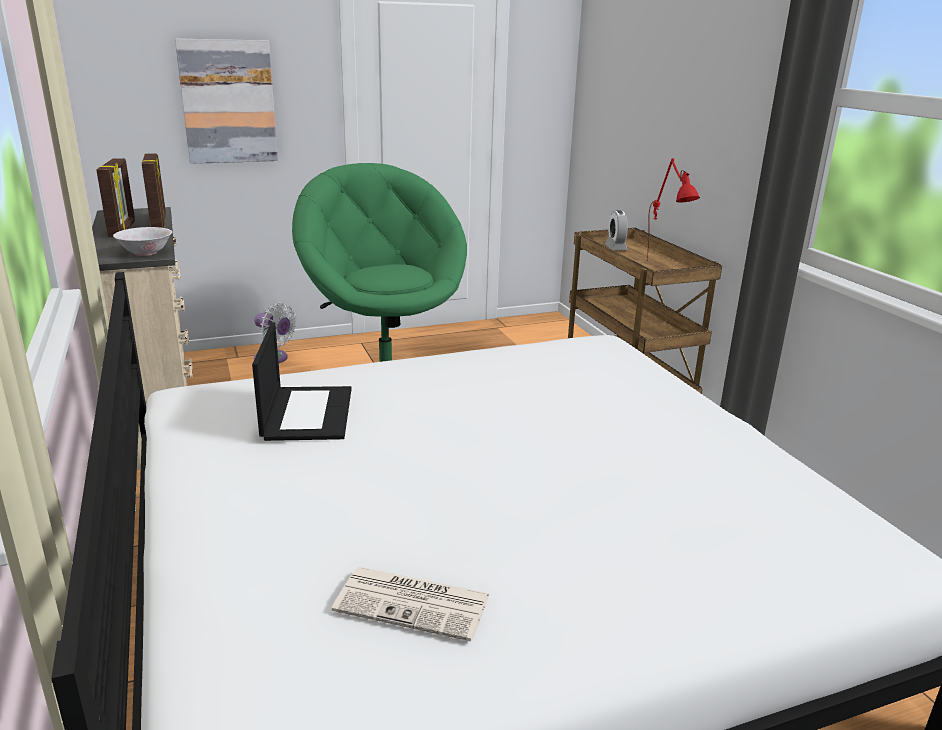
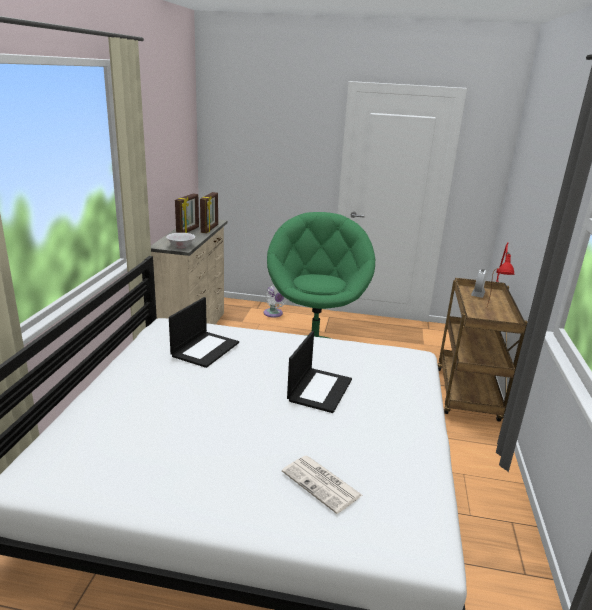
camera: 30 degrees right, 0 degrees up
picture [175,39,278,164] -> none
newspaper [332,567,490,641] -> newspaper moved to [282,456,362,514]
none -> laptop [287,331,352,413]

